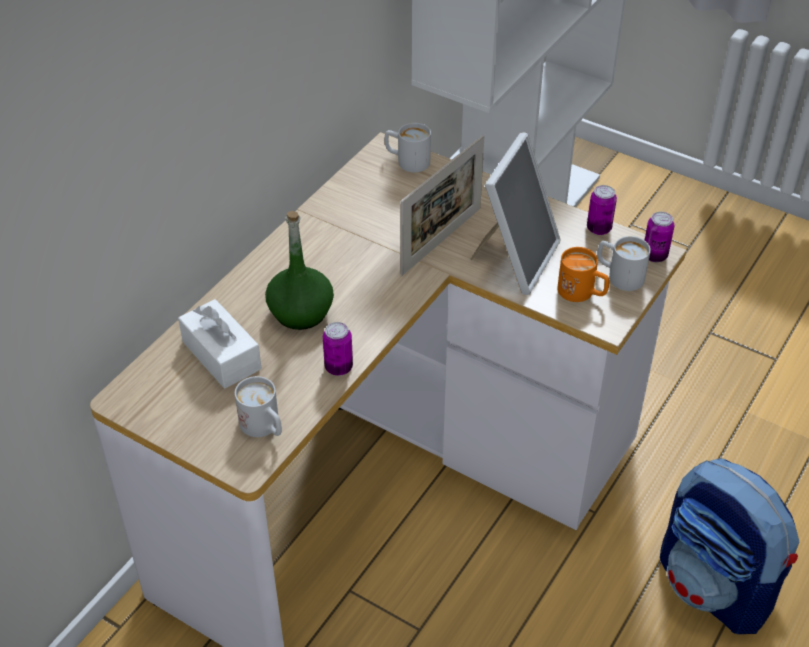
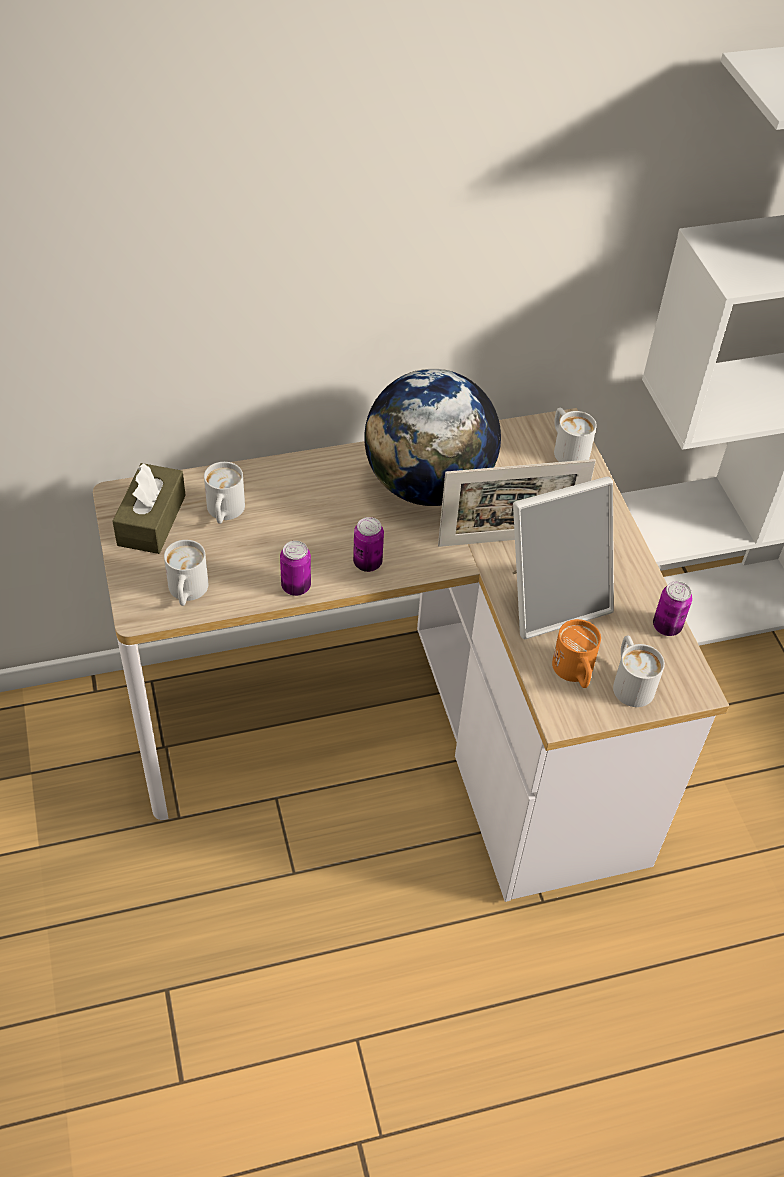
camera: 40 degrees right, 5 degrees up
white tissue box [178,299,262,389] -> white mug [204,462,245,524]
green bottle [265,211,334,330] -> none
can [645,212,674,262] -> can moved to [353,517,384,572]
backpack [660,458,799,634] -> none
none -> brown tissue box [112,463,186,554]
none -> globe [364,369,501,506]

